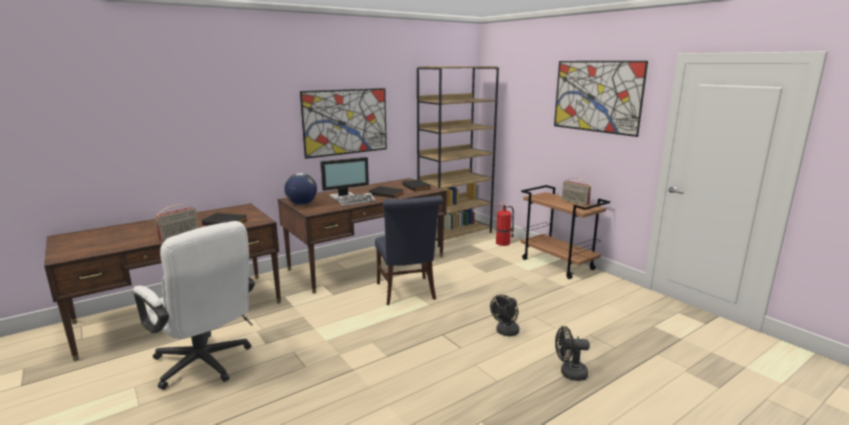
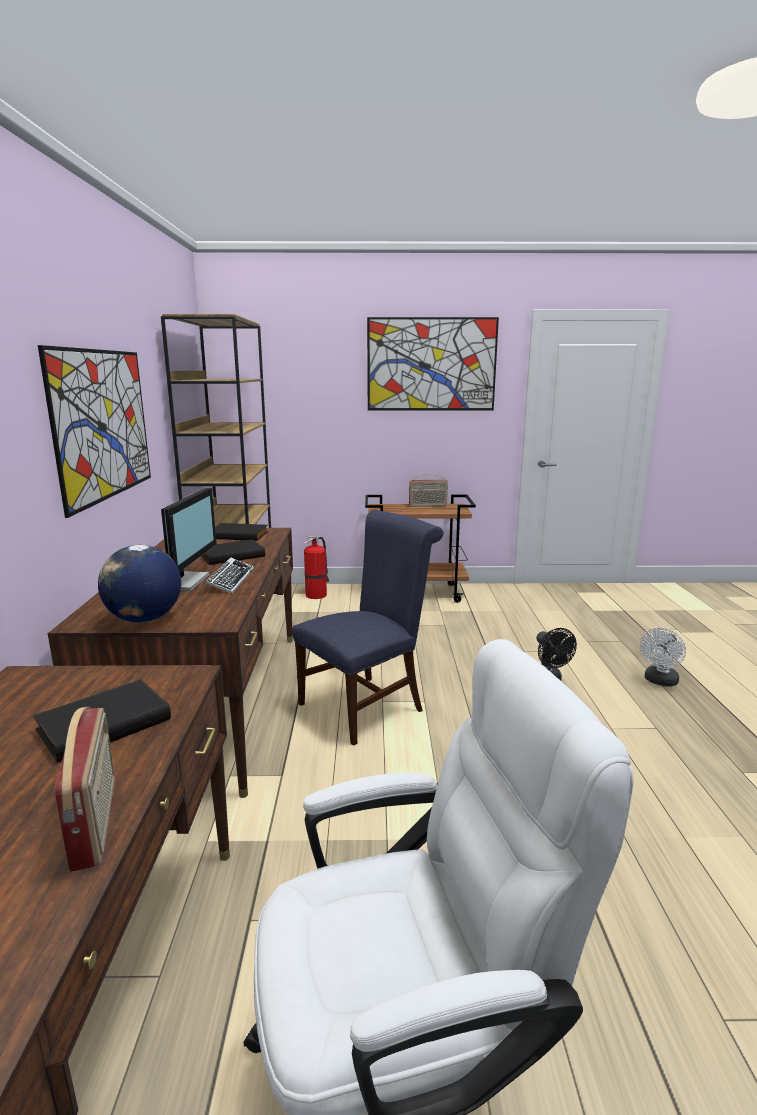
camera: 55 degrees left, 0 degrees up
blue chair [375,196,443,305] -> blue chair turned 60 degrees counterclockwise [292,510,443,746]
black fan [555,326,590,381] -> white fan [640,627,686,687]

